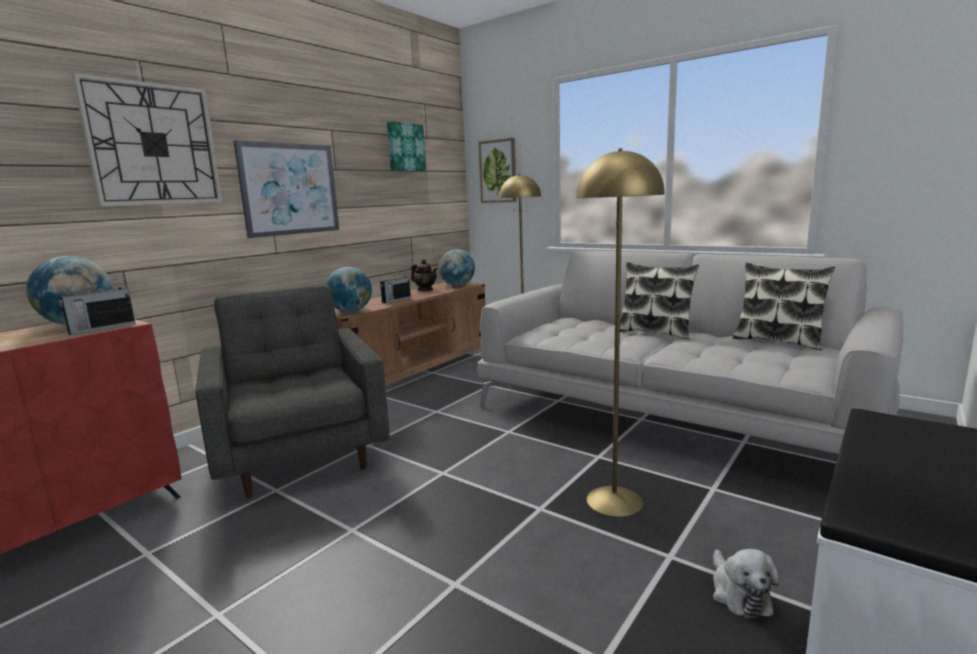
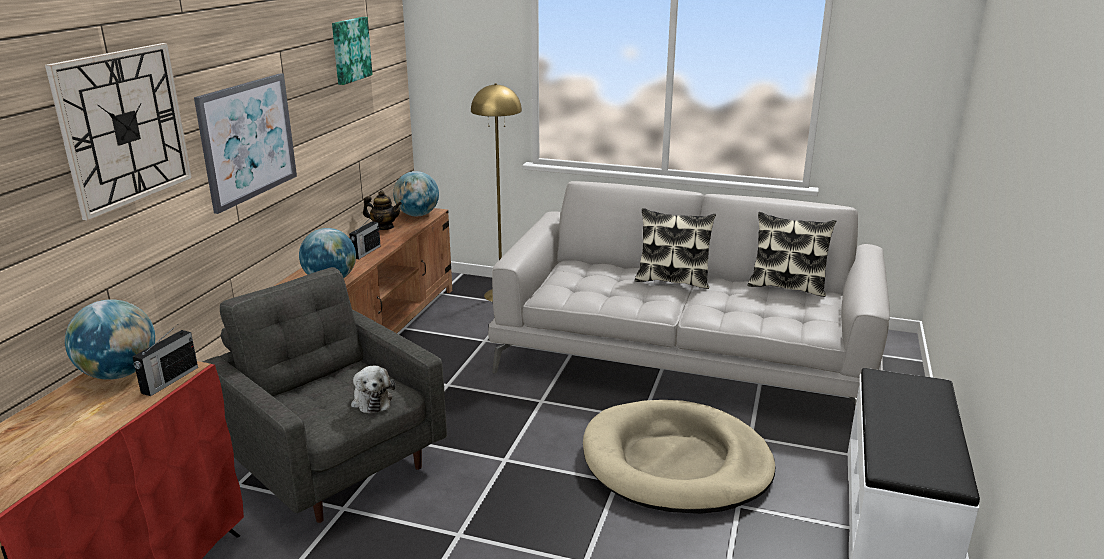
camera: 20 degrees left, 10 degrees up
picture [478,138,517,203] -> none
yellow floor lamp [576,148,665,517] -> beige dog bed [583,400,775,514]
plush toy [713,549,779,619] -> plush toy moved to [351,366,395,414]

